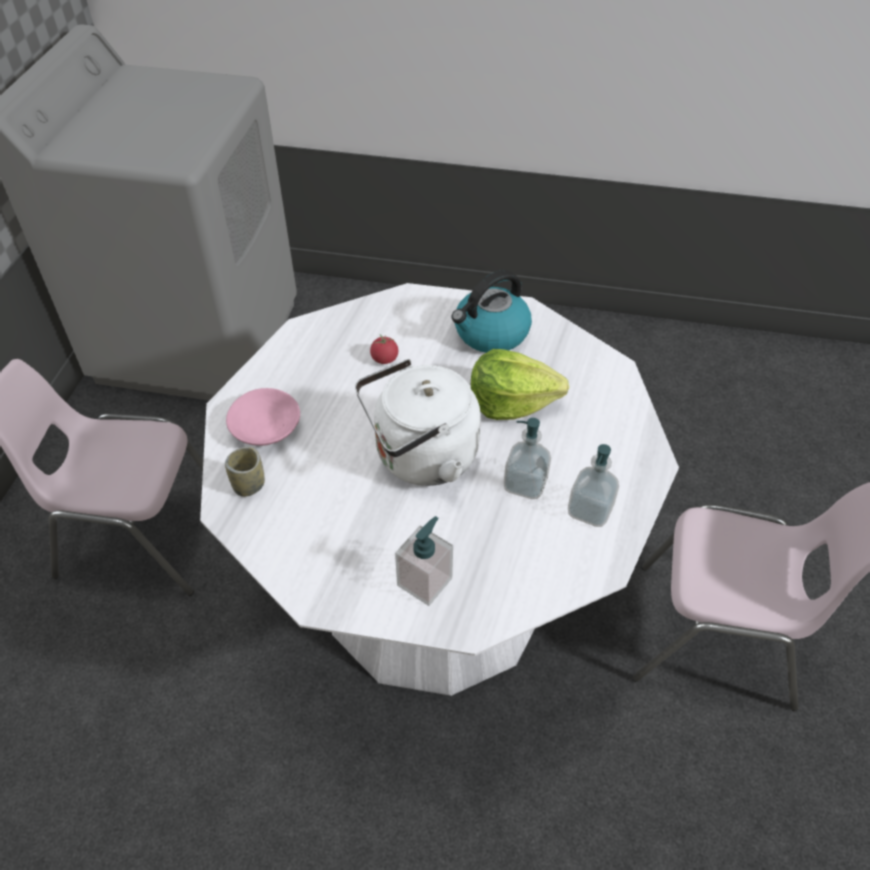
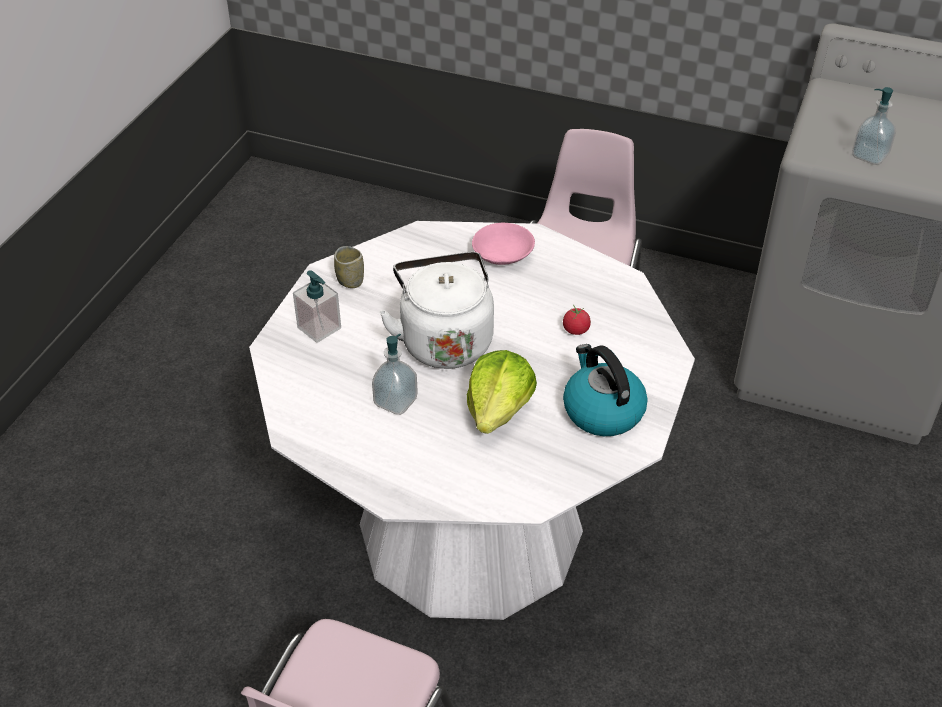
camera: 100 degrees right, 5 degrees down
cup [225,447,265,497] -> cup moved to [334,246,364,288]
soap dispenser [568,444,619,527] -> soap dispenser moved to [852,87,896,165]

